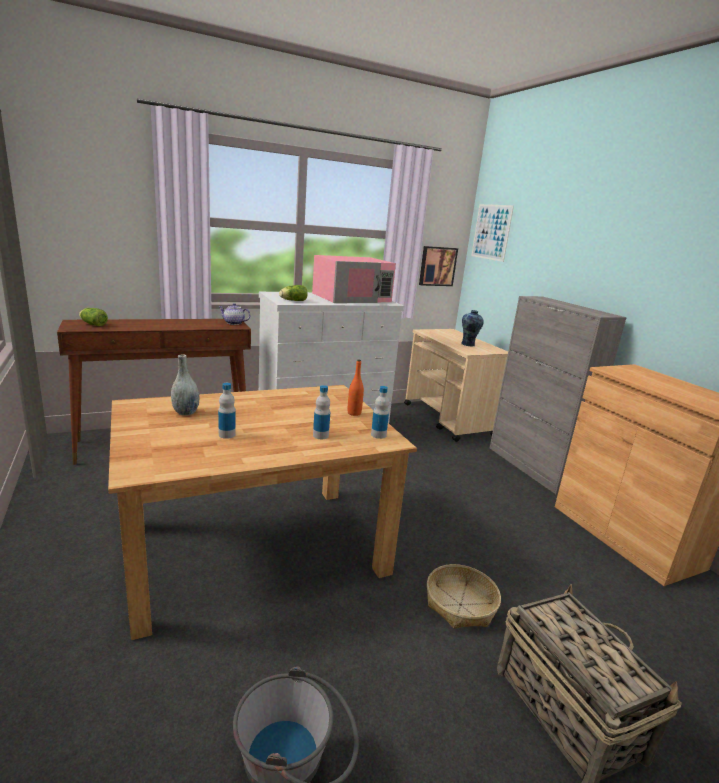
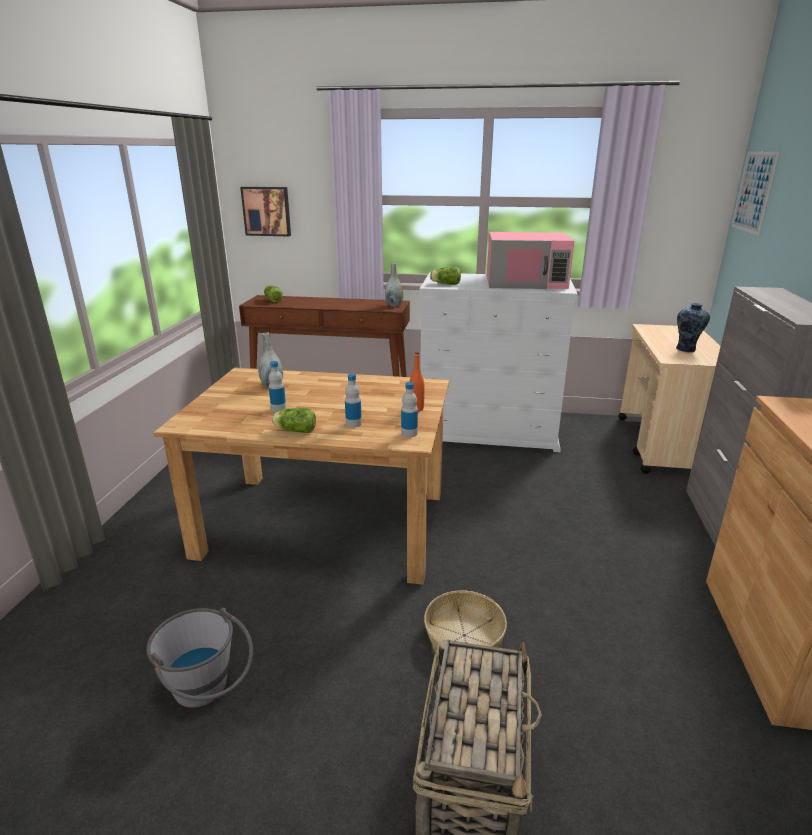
camera: 35 degrees right, 5 degrees up
teapot [219,303,250,325] -> grey vase [385,263,403,307]
picture [419,246,458,286] -> picture moved to [240,187,291,236]
none -> lettuce [272,408,316,433]

